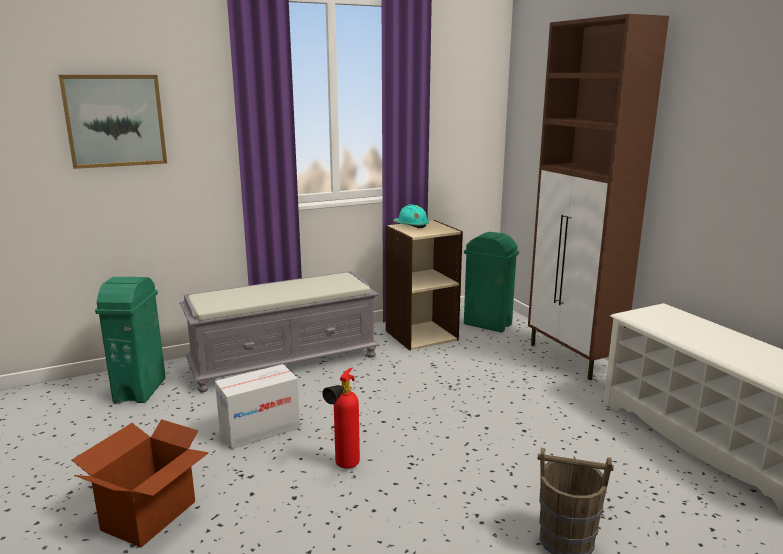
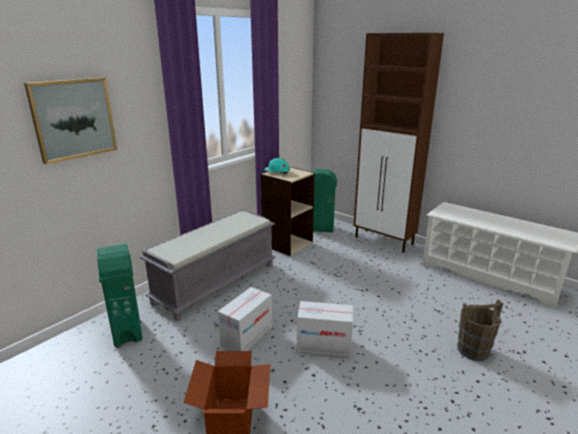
camera: 25 degrees left, 5 degrees up
fire extinguisher [322,368,360,469] -> cardboard box [297,301,353,357]

